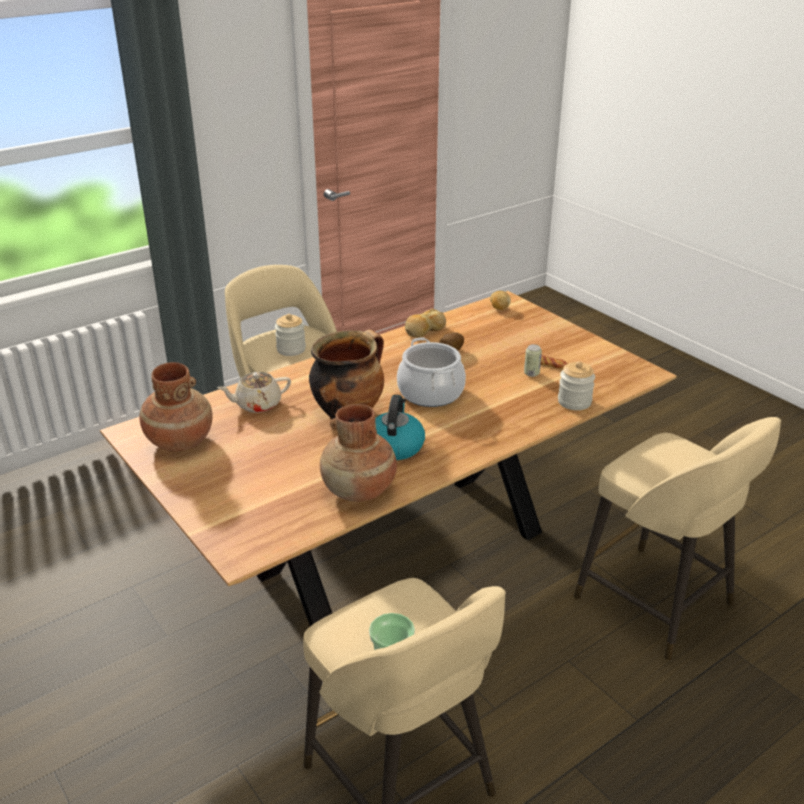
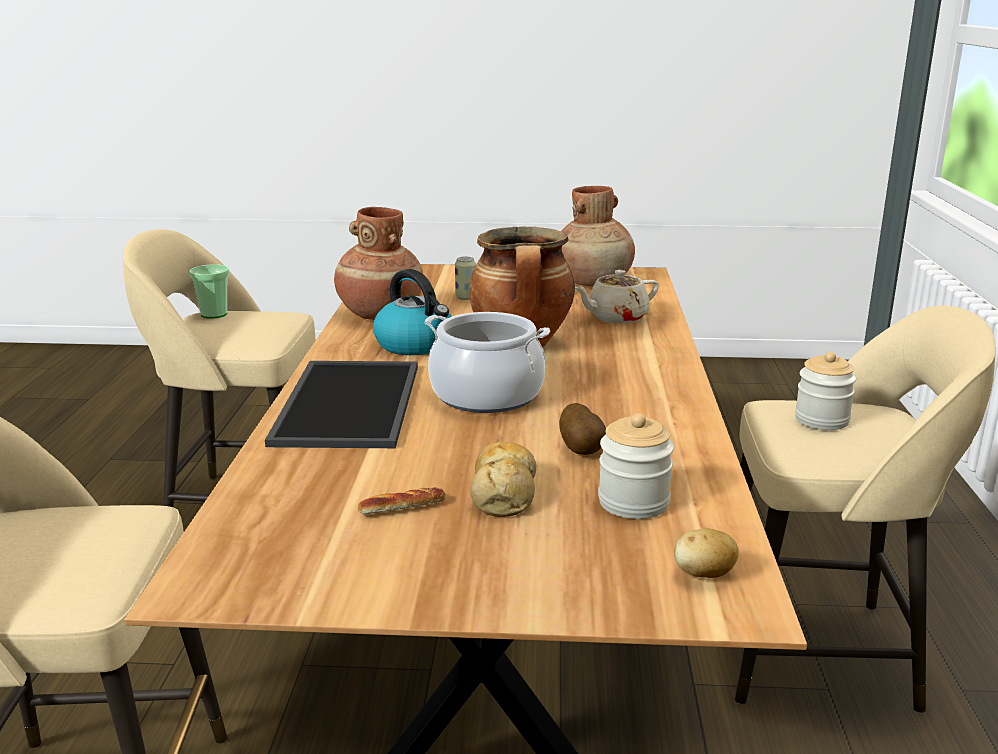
camera: 130 degrees right, 10 degrees down
beige teapot [217,372,291,413] -> beige teapot turned 135 degrees counterclockwise [575,270,659,323]
bread [405,309,446,338] -> bread moved to [470,442,536,517]
can [524,344,542,377] -> can moved to [455,257,476,300]
jar [558,361,595,410] -> jar moved to [598,413,674,519]
none -> tray [265,361,418,448]

